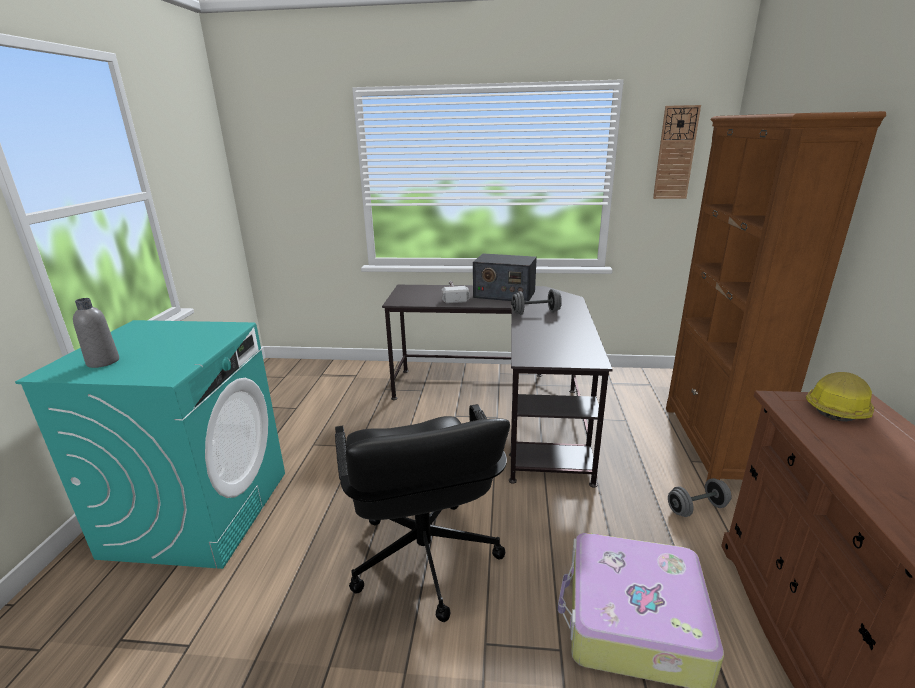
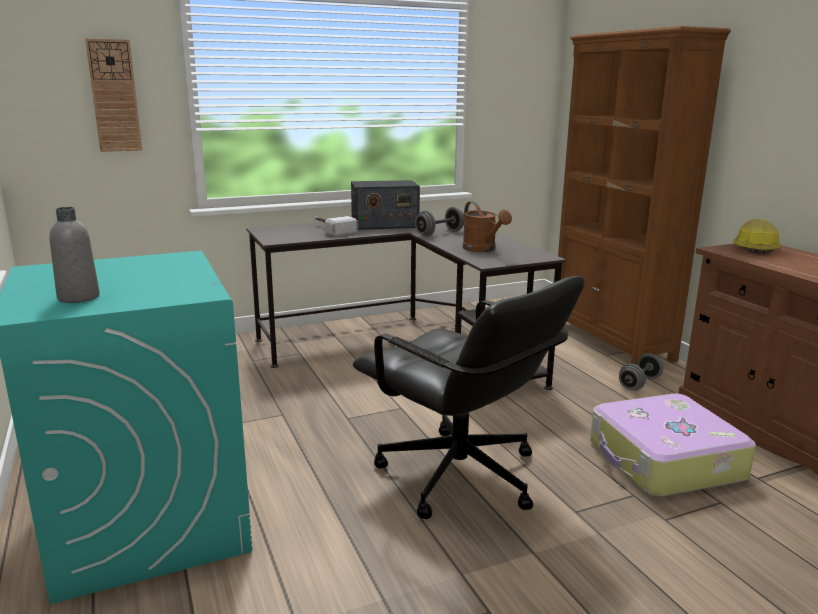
camera: 30 degrees left, 5 degrees down
wall clock [653,105,701,199] -> wall clock moved to [85,38,142,152]
none -> brown watering can [463,201,512,252]

